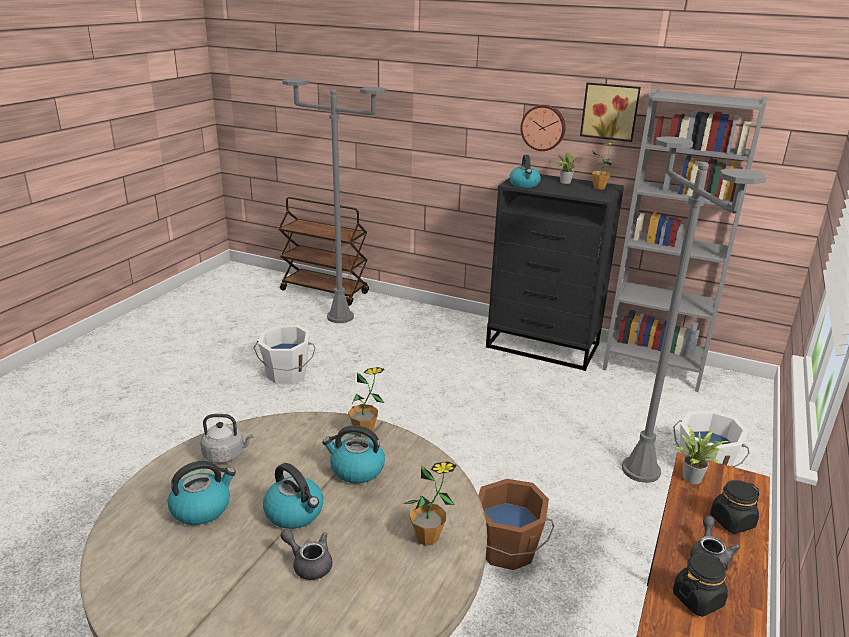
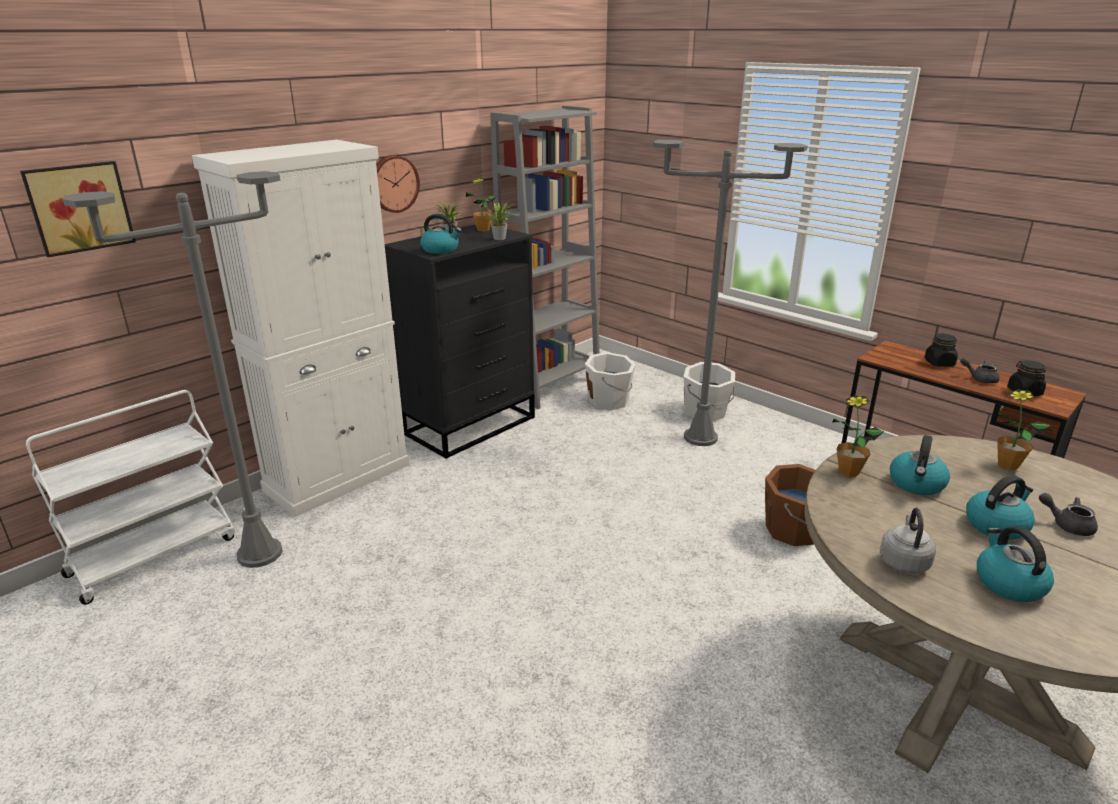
camera: 70 degrees left, 0 degrees up
white bucket [254,325,315,384] -> white bucket moved to [585,352,636,410]
brown cart [278,197,369,306] -> white cart [26,390,235,605]
grey teapot [280,529,332,580] -> grey teapot turned 75 degrees clockwise [1039,493,1098,536]
picture [580,82,641,142] -> picture moved to [20,161,136,257]
potted plant [676,425,729,484] -> potted plant moved to [483,201,514,240]
none -> white cabinet [192,140,410,517]

